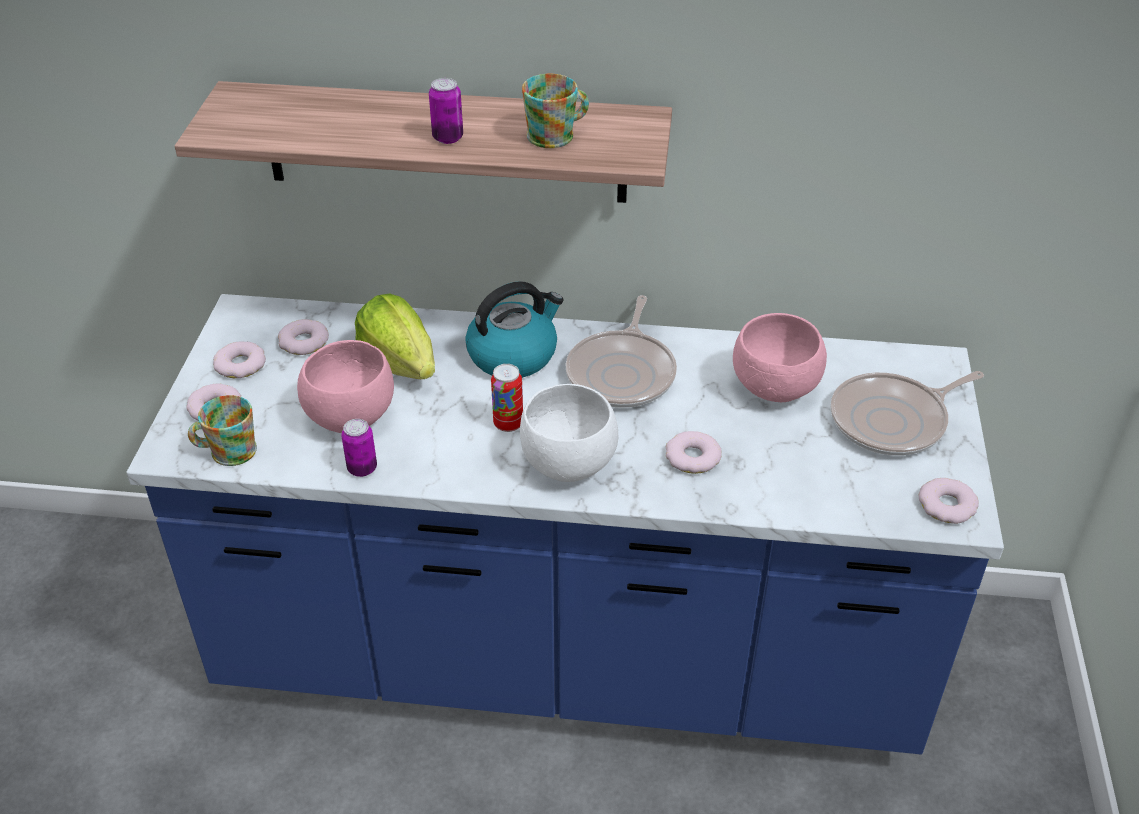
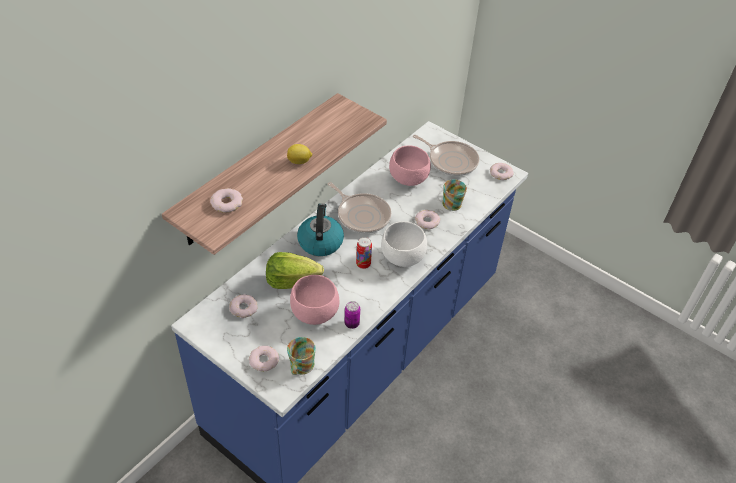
camera: 60 degrees left, 5 degrees up
donut [213,341,266,378] -> donut moved to [210,188,243,213]
can [429,78,463,144] -> lemon [287,144,312,164]
mug [522,74,589,148] -> mug moved to [442,179,467,211]
frying pan [830,371,984,456] -> frying pan turned 60 degrees counterclockwise [413,135,479,176]

